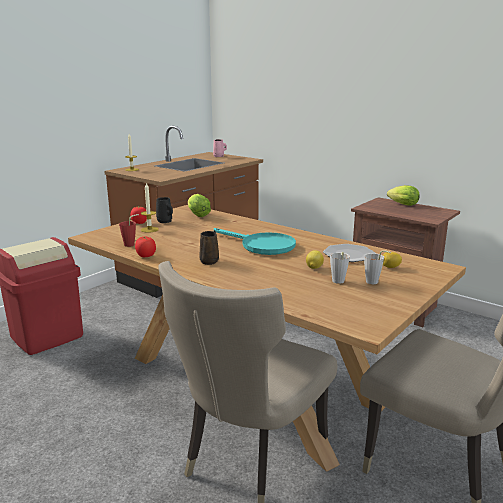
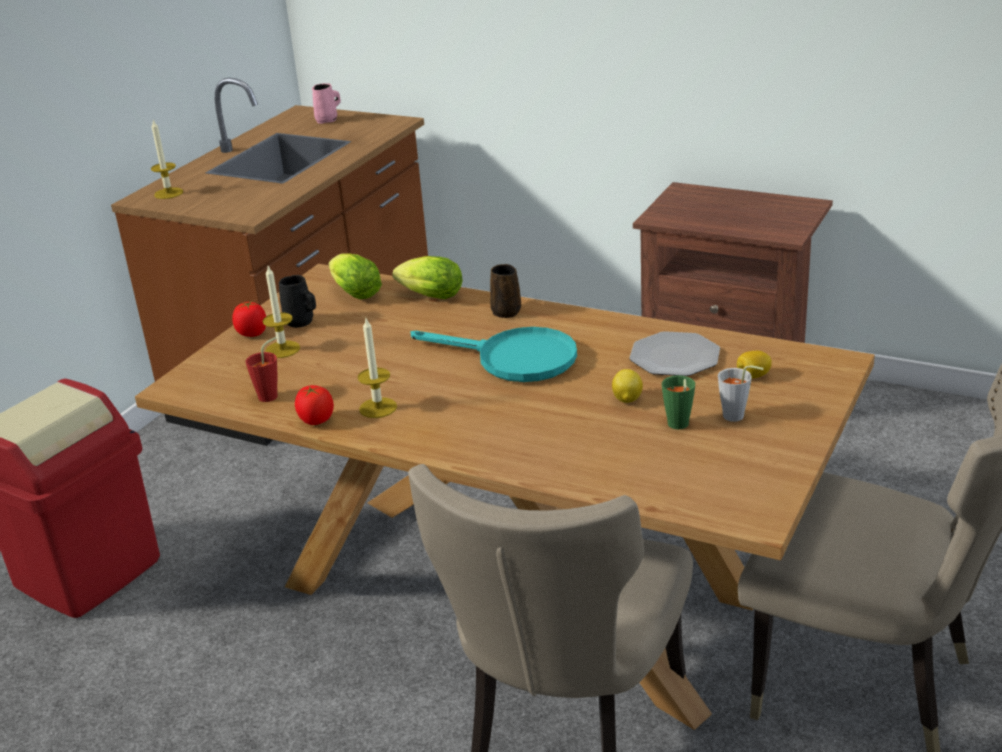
camera: 10 degrees left, 10 degrees up
brown mug [199,231,219,265] -> brown mug moved to [490,264,521,318]
grey cup [330,252,350,284] -> green cup [662,375,695,429]
lettuce [387,185,420,206] -> lettuce moved to [392,256,463,299]
none -> candle [358,319,397,418]

